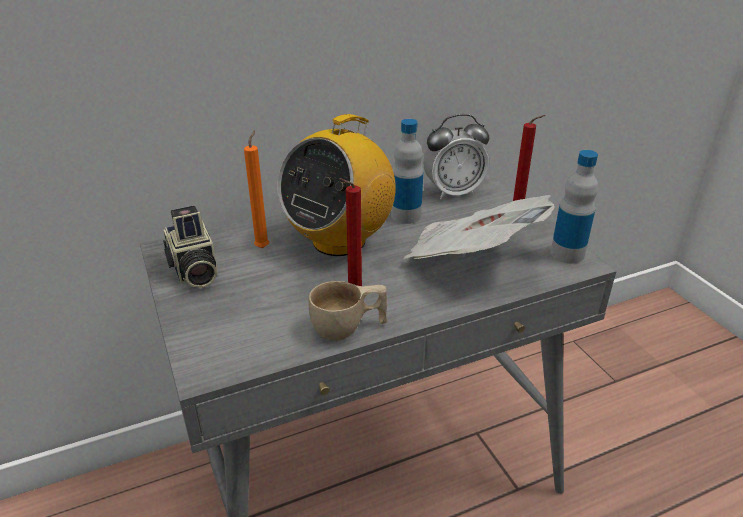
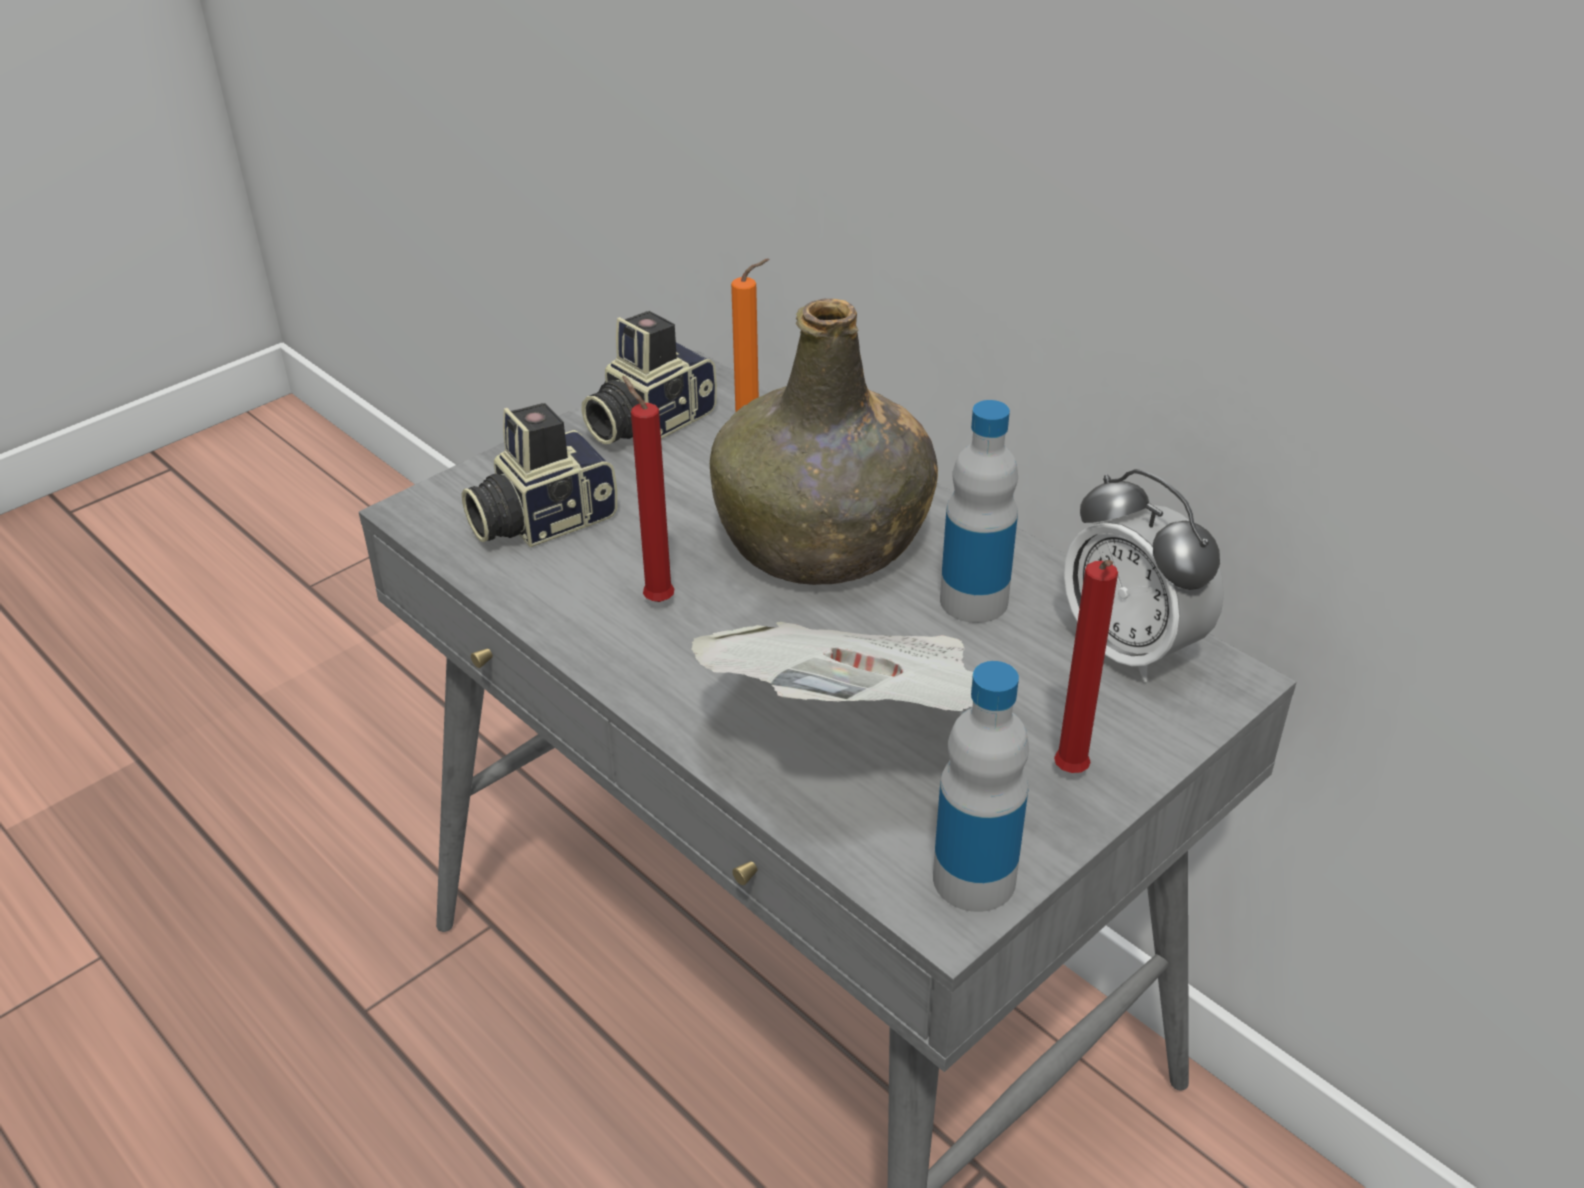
camera: 70 degrees right, 5 degrees up
radio [277,114,395,256] -> green bottle [710,299,938,585]
beige cup [309,281,387,341] -> none
none -> camera [462,403,617,547]

